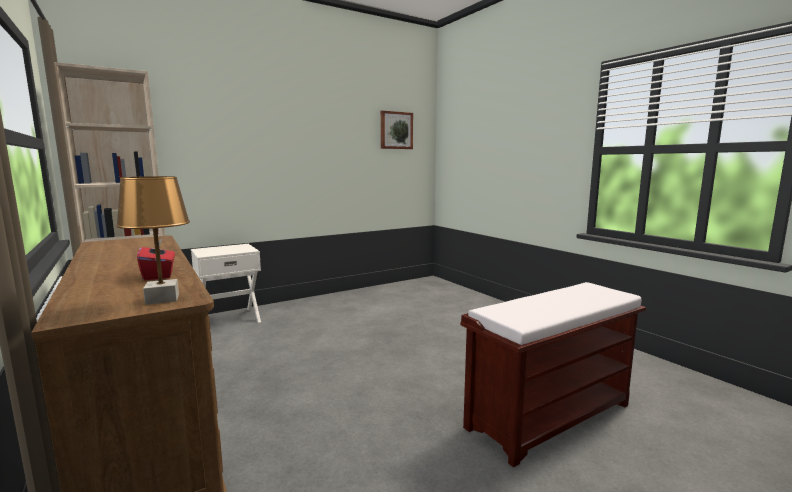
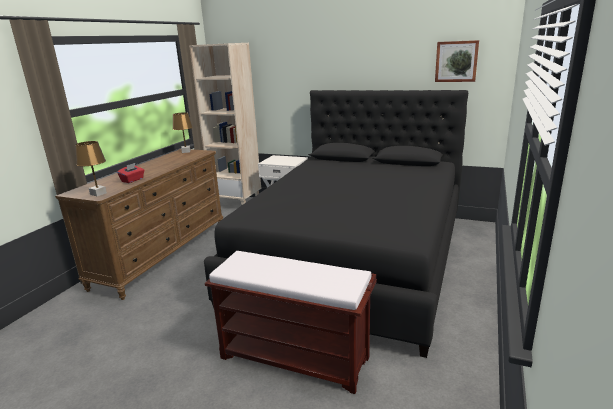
camera: 55 degrees right, 10 degrees up
none -> brown table lamp [172,112,193,153]
none -> black bed [204,90,468,358]

